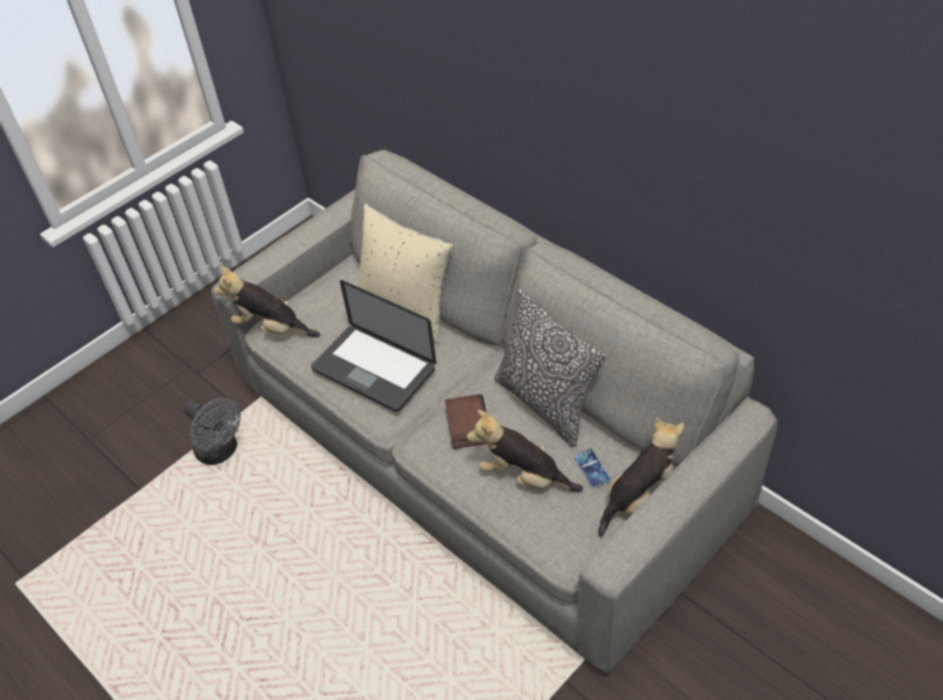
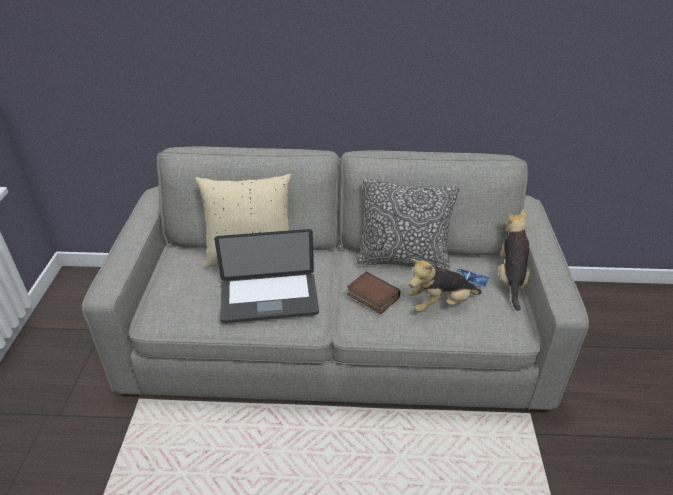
camera: 45 degrees left, 10 degrees down
grey fan [184,398,241,465] -> none
plush toy [214,266,320,337] -> none

